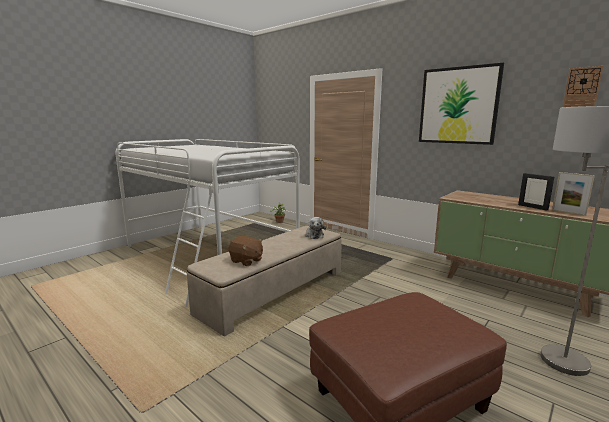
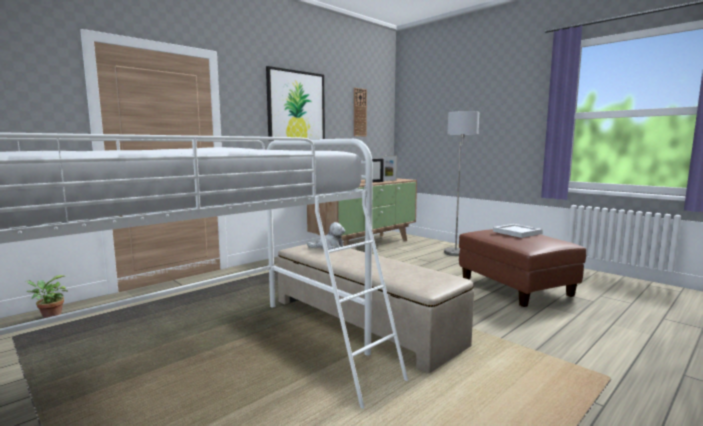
camera: 85 degrees left, 5 degrees down
brown plush toy [228,236,263,266] -> none
none -> white tray [493,224,543,238]

